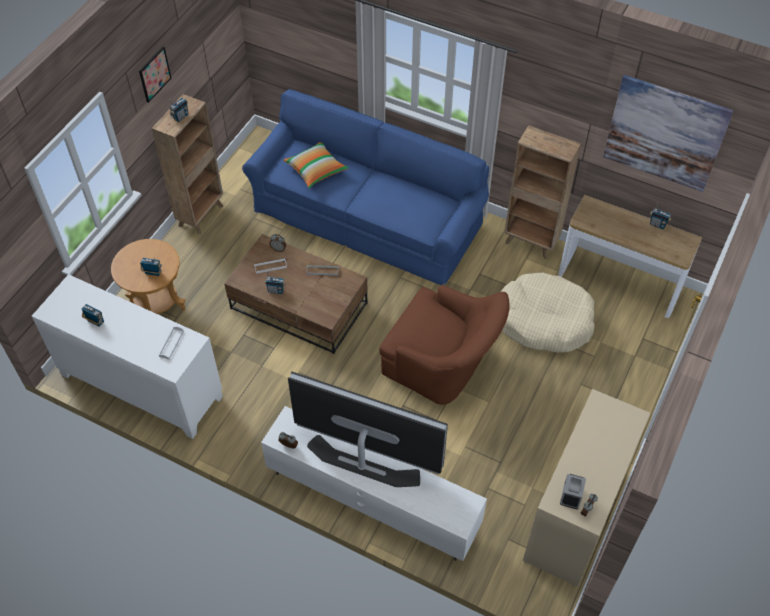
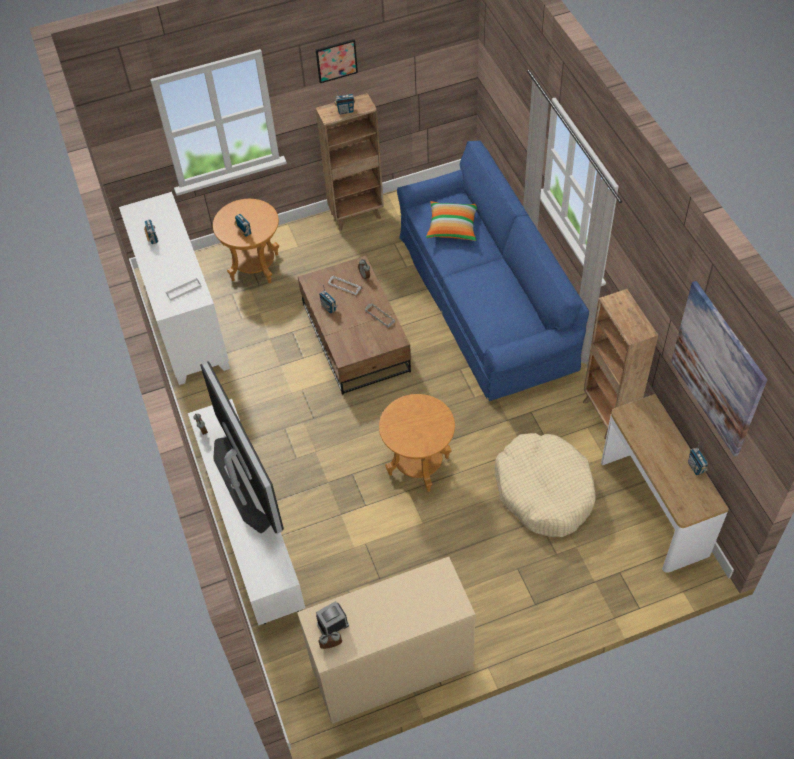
camera: 45 degrees right, 0 degrees up
brown armchair [379,285,510,405] -> brown side table [379,394,455,492]

